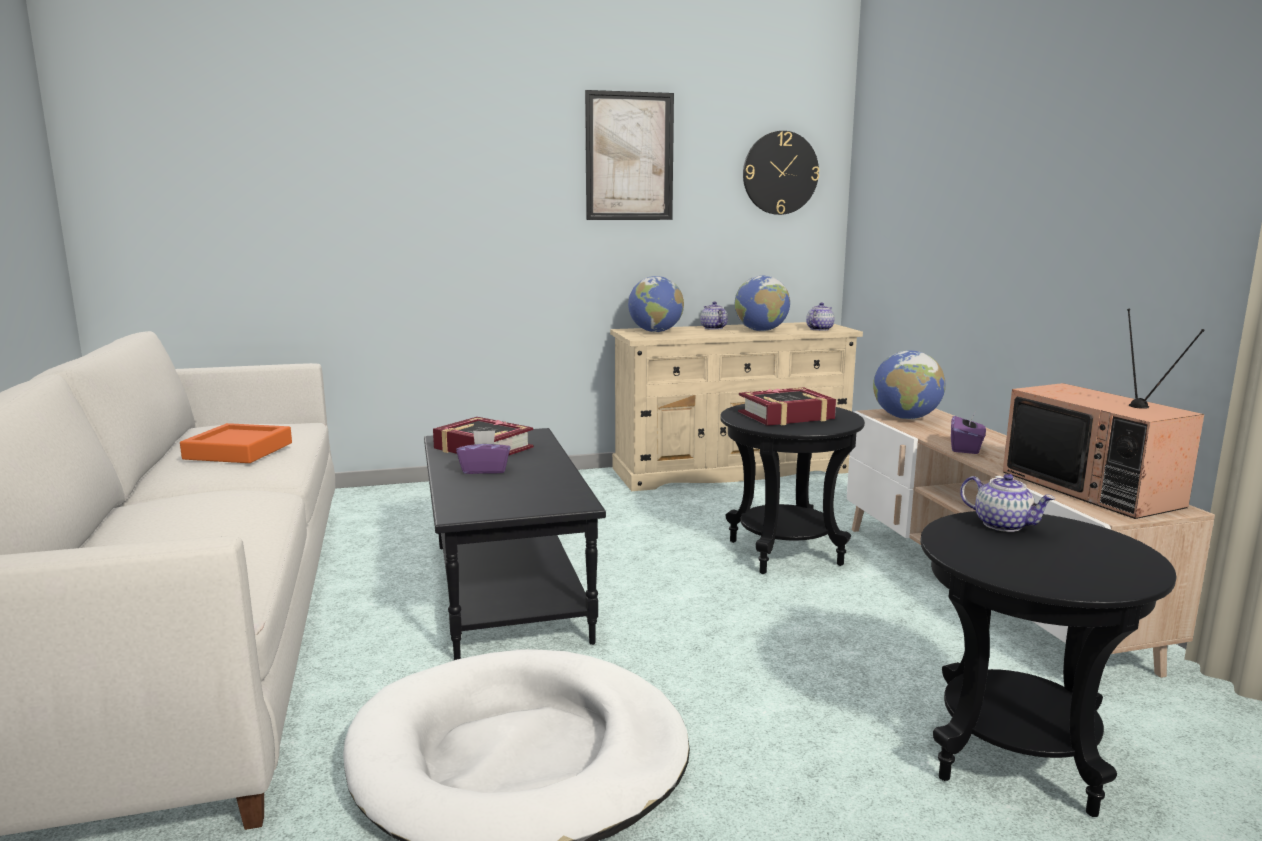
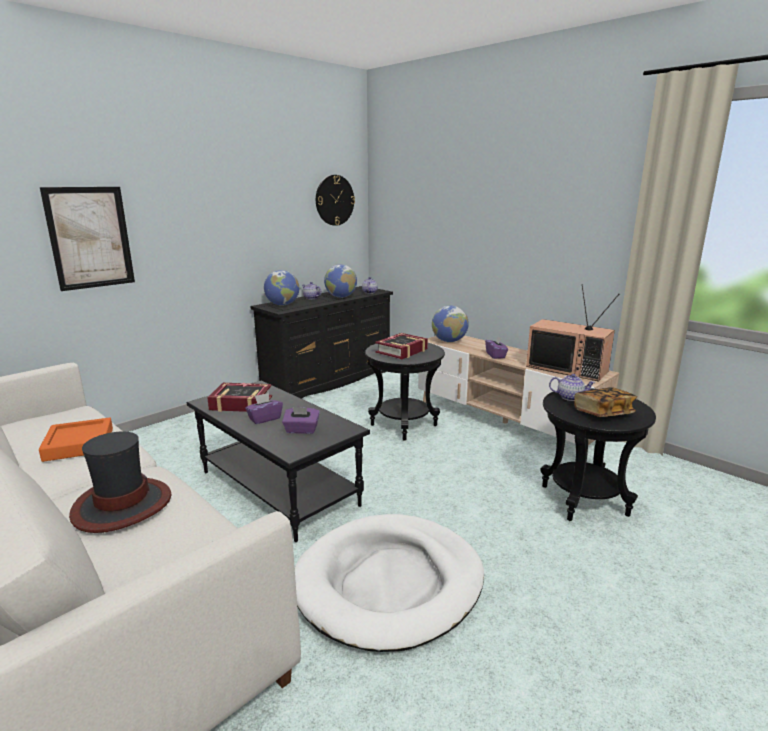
camera: 30 degrees left, 5 degrees up
picture [585,90,674,220] -> picture moved to [40,187,135,291]
beige dresser [610,322,863,491] -> black dresser [250,286,393,399]
none -> hat [69,432,171,533]
none -> purple tissue box [282,407,320,434]
none -> book [574,387,637,417]

